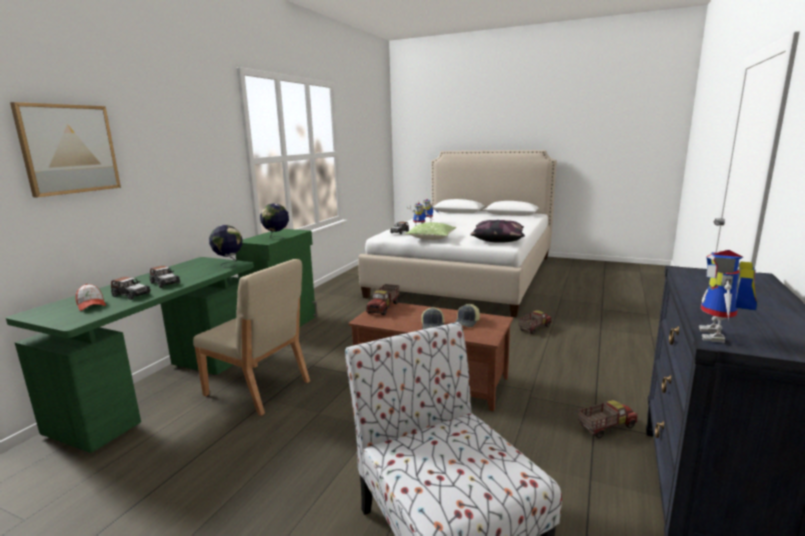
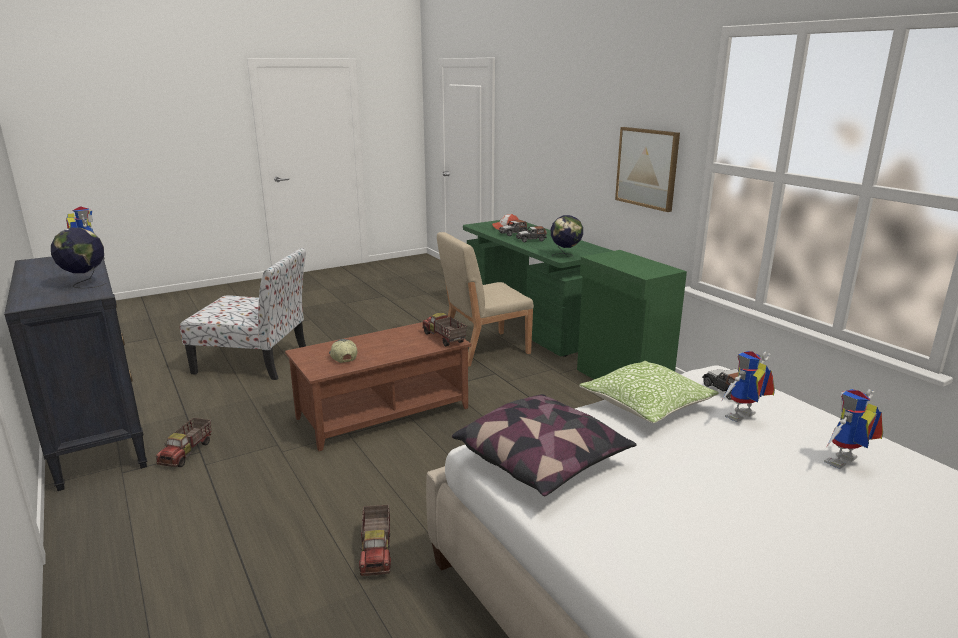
camera: 125 degrees right, 5 degrees up
picture [10,102,121,197] -> picture moved to [615,127,680,212]
globe [260,203,289,240] -> globe moved to [51,228,106,289]
cap [421,307,445,329] -> none

